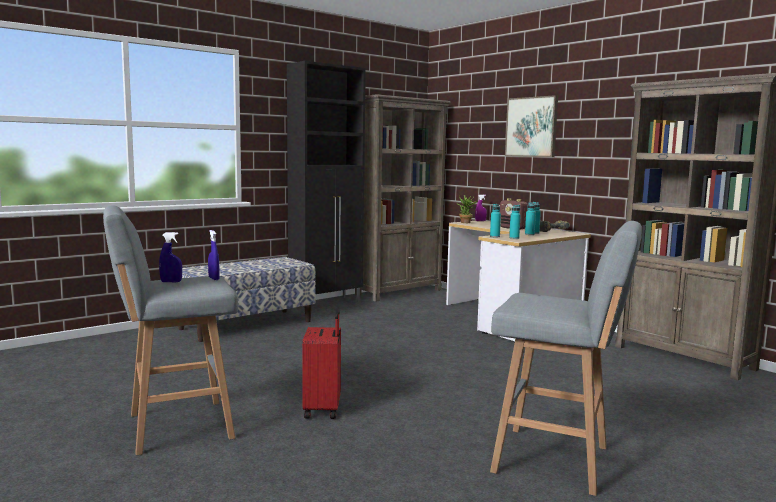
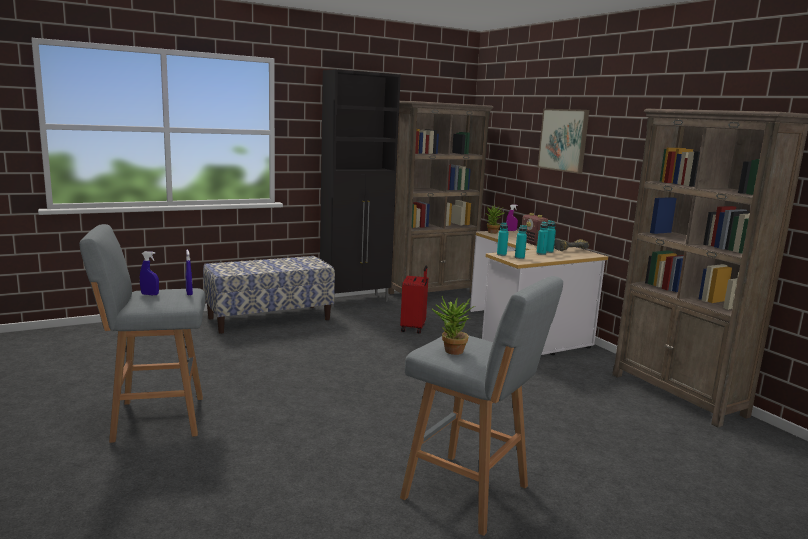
camera: 10 degrees right, 5 degrees up
red suitcase [302,309,341,419] -> red suitcase moved to [400,265,428,334]
none -> potted plant [432,296,476,355]

